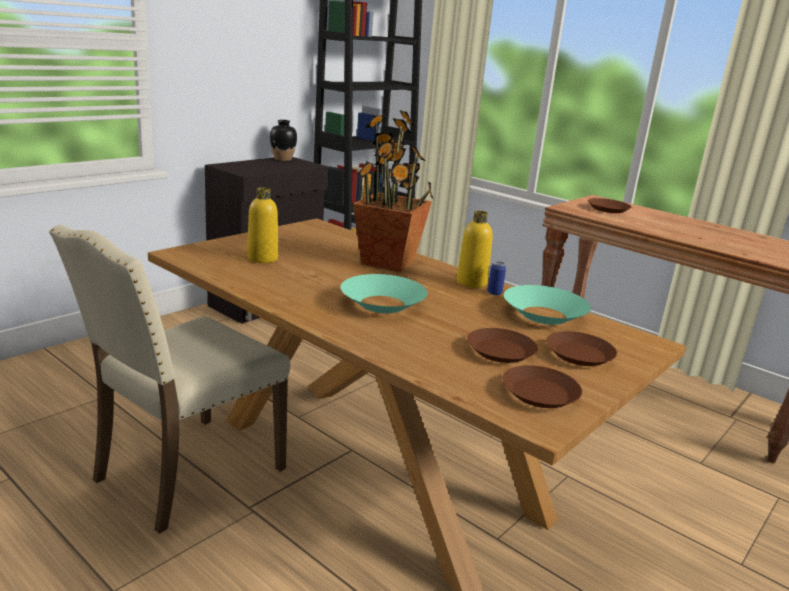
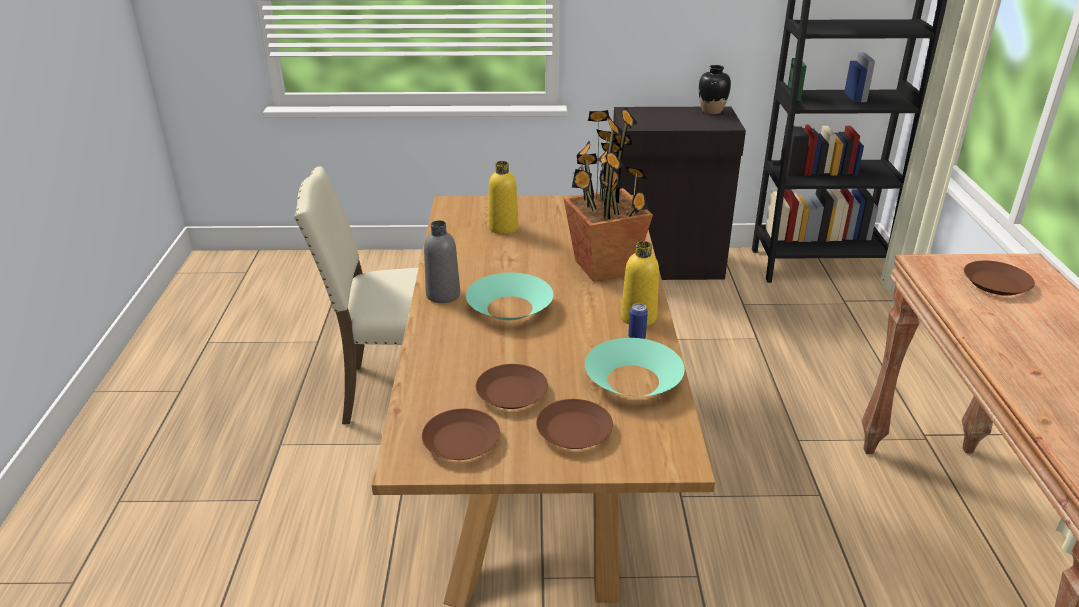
camera: 50 degrees right, 10 degrees up
none -> grey bottle [424,220,460,303]

